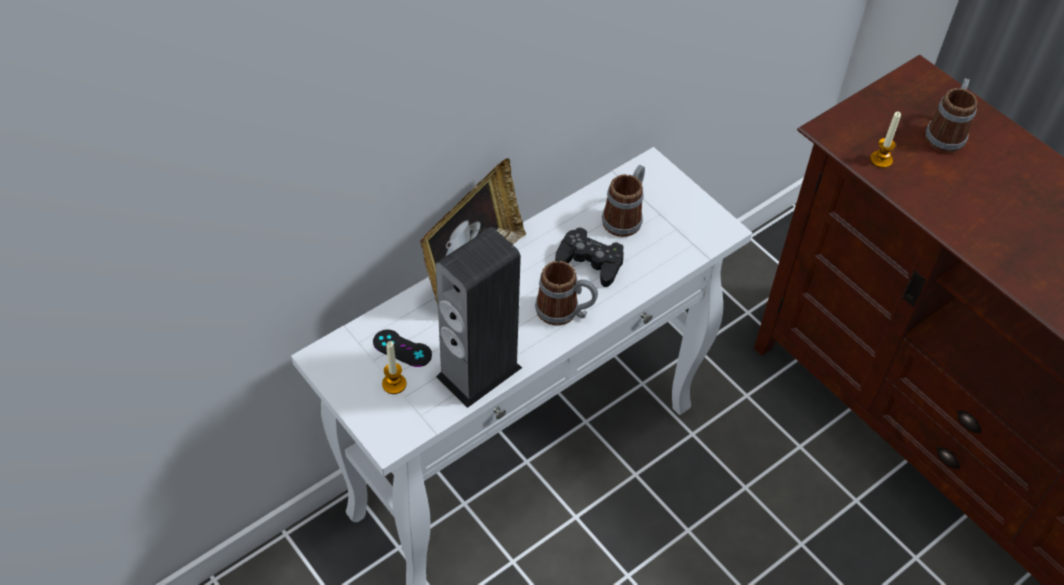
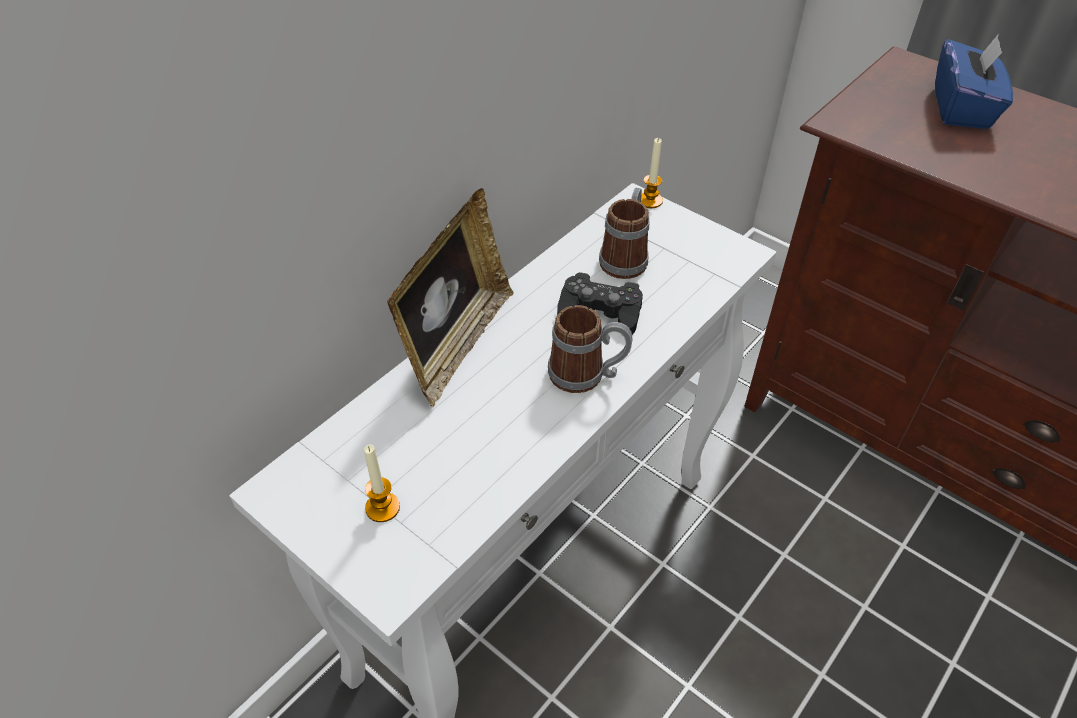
camera: 10 degrees left, 5 degrees down
black game controller [373,330,432,367] -> none
speaker [436,227,522,408] -> none
candle [870,111,901,168] -> candle moved to [641,138,663,208]
mug [926,78,977,153] -> blue tissue box [935,34,1013,129]

